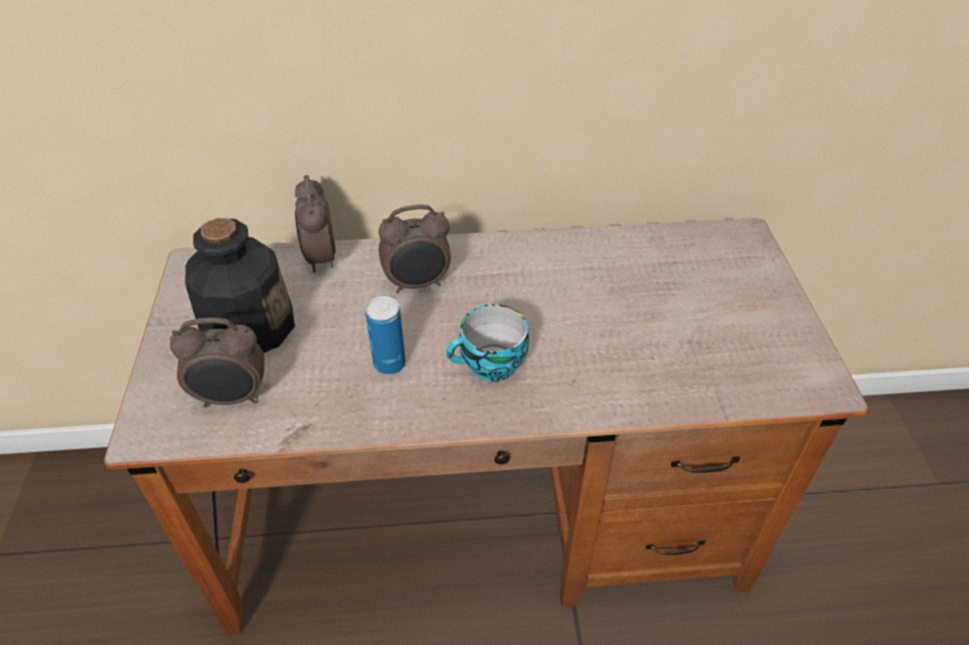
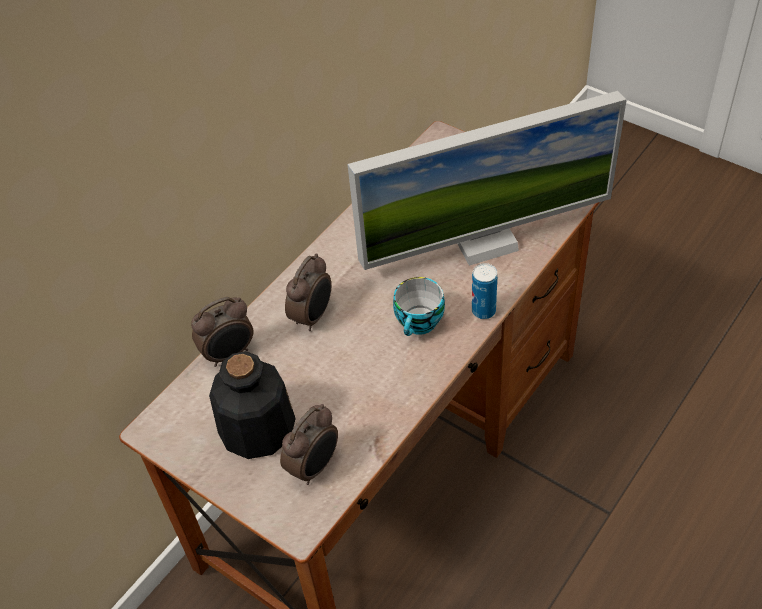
camera: 45 degrees left, 5 degrees up
alarm clock [295,175,336,273] -> alarm clock turned 60 degrees counterclockwise [191,297,253,367]
can [365,296,406,375] -> can moved to [472,263,498,319]
none -> monitor [347,91,627,270]

